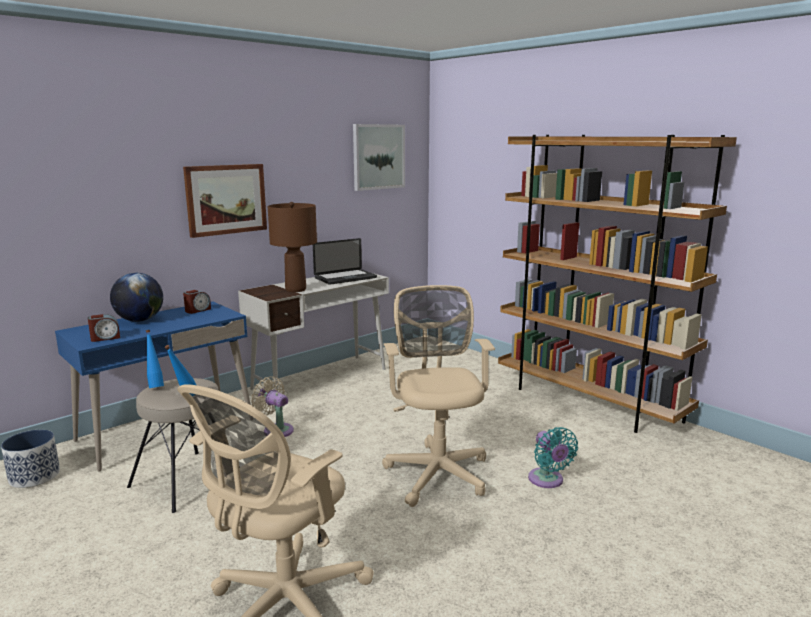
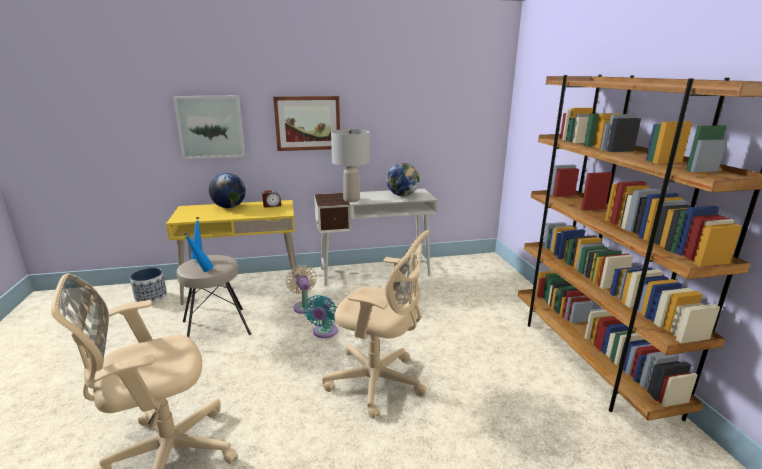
camera: 30 degrees right, 5 degrees up
blue desk [55,301,251,471] -> yellow desk [166,200,299,305]
alarm clock [88,314,120,342] -> none
brown table lamp [268,202,317,292] -> grey table lamp [331,129,370,202]
laptop [313,238,377,285] -> globe [386,163,420,196]
picture [353,124,405,191] -> picture moved to [173,96,245,159]
beige office chair [382,285,495,507] -> beige office chair turned 90 degrees clockwise [322,230,430,419]
turquoise fan [528,427,578,488] -> turquoise fan moved to [304,295,338,338]

